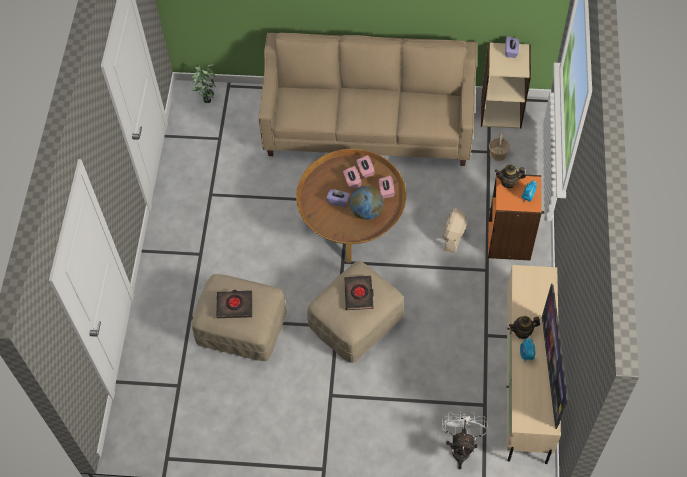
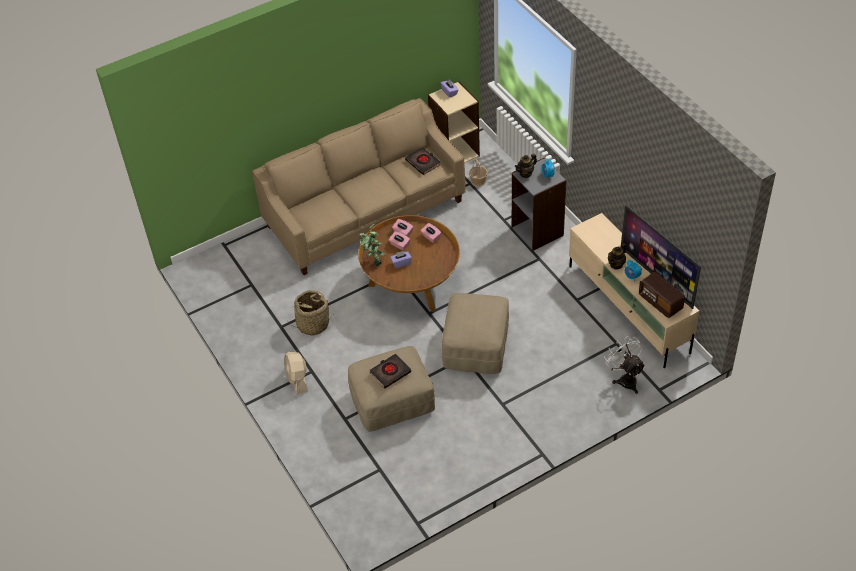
camera: 35 degrees left, 10 degrees down
potted plant [192,65,216,103] -> potted plant moved to [359,224,386,266]
black book [344,276,374,310] -> black book moved to [405,147,441,175]
globe [350,186,384,220] -> none
beige fan [442,208,467,253] -> beige fan moved to [284,352,308,395]
orange bookcase [488,174,542,261] -> grey bookcase [512,158,567,251]
none -> basket [288,290,333,336]
none -> radio [639,272,685,318]

